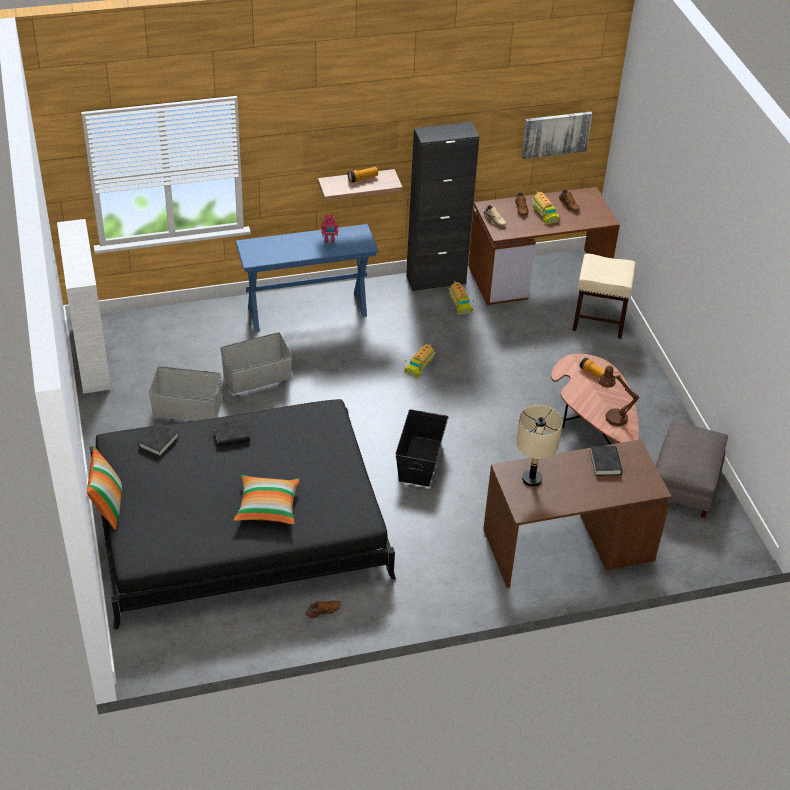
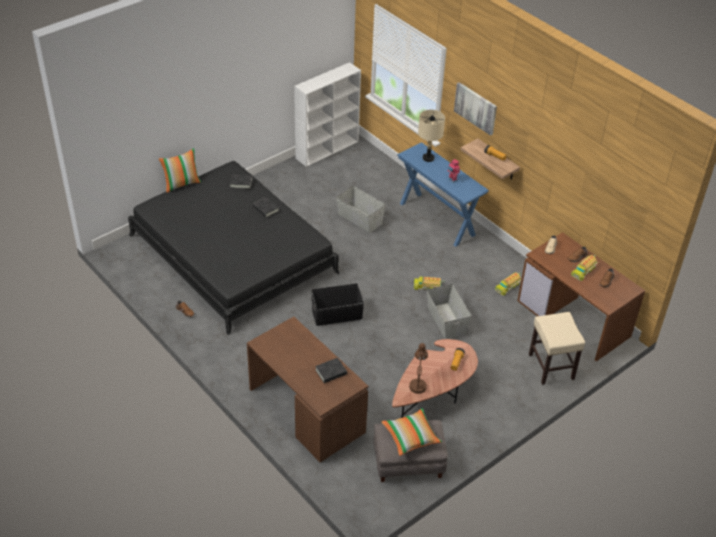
camera: 65 degrees right, 0 degrees up
grey storage box [149,366,221,420] -> grey storage box moved to [427,284,472,339]
pillow [234,475,300,524] -> pillow moved to [381,408,442,456]
black cabinet [406,122,479,291] -> none
beige table lamp [516,405,563,487] -> beige table lamp moved to [418,110,445,162]
picture [521,112,593,159] -> picture moved to [454,82,497,136]

